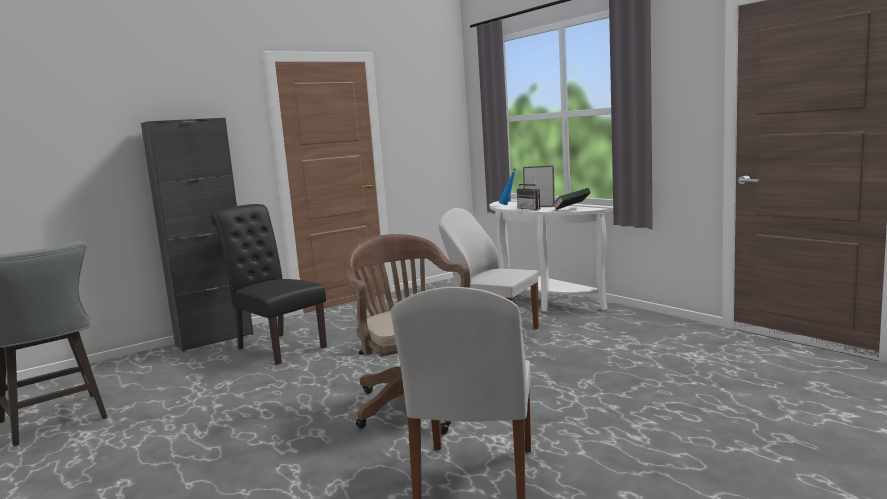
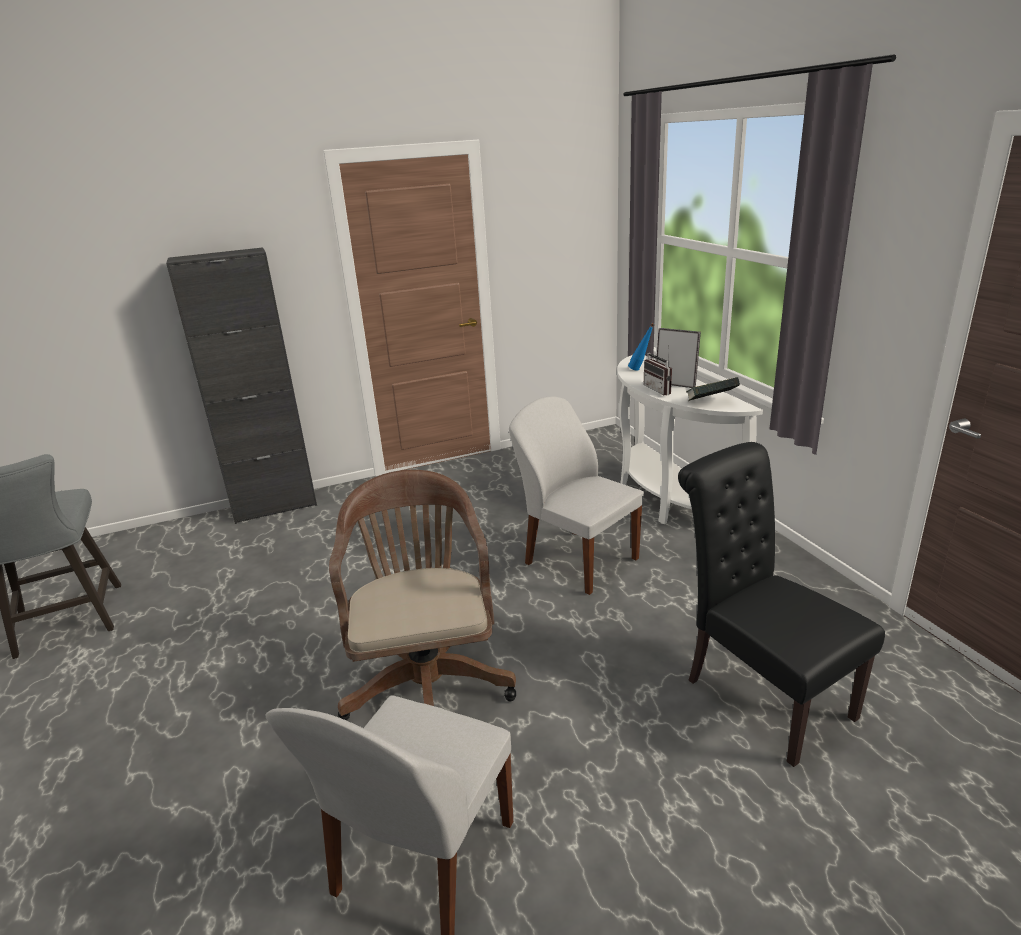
camera: 15 degrees right, 15 degrees up
black chair [211,204,327,365] -> black chair moved to [678,442,885,767]

